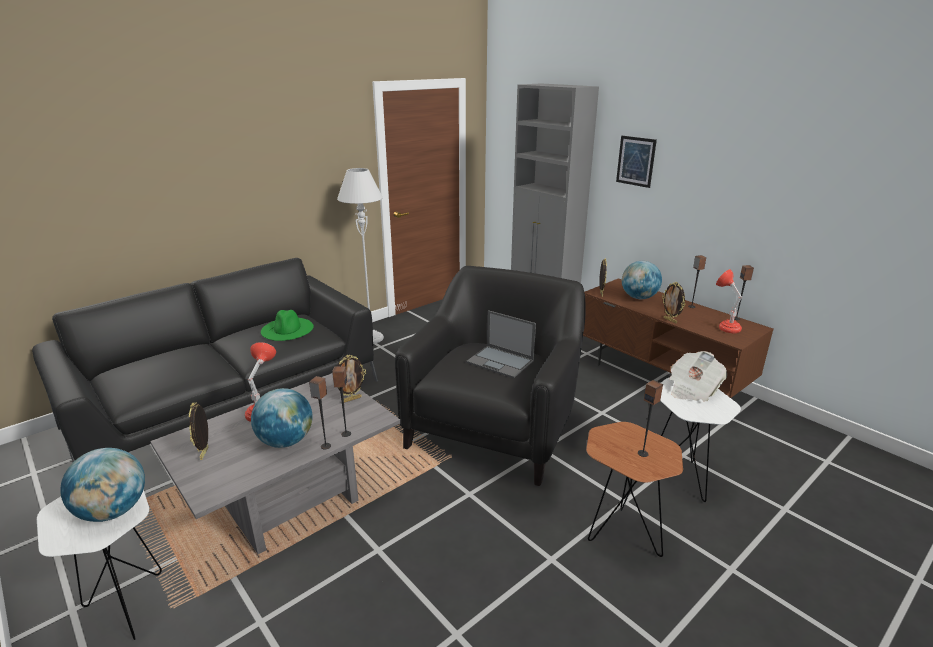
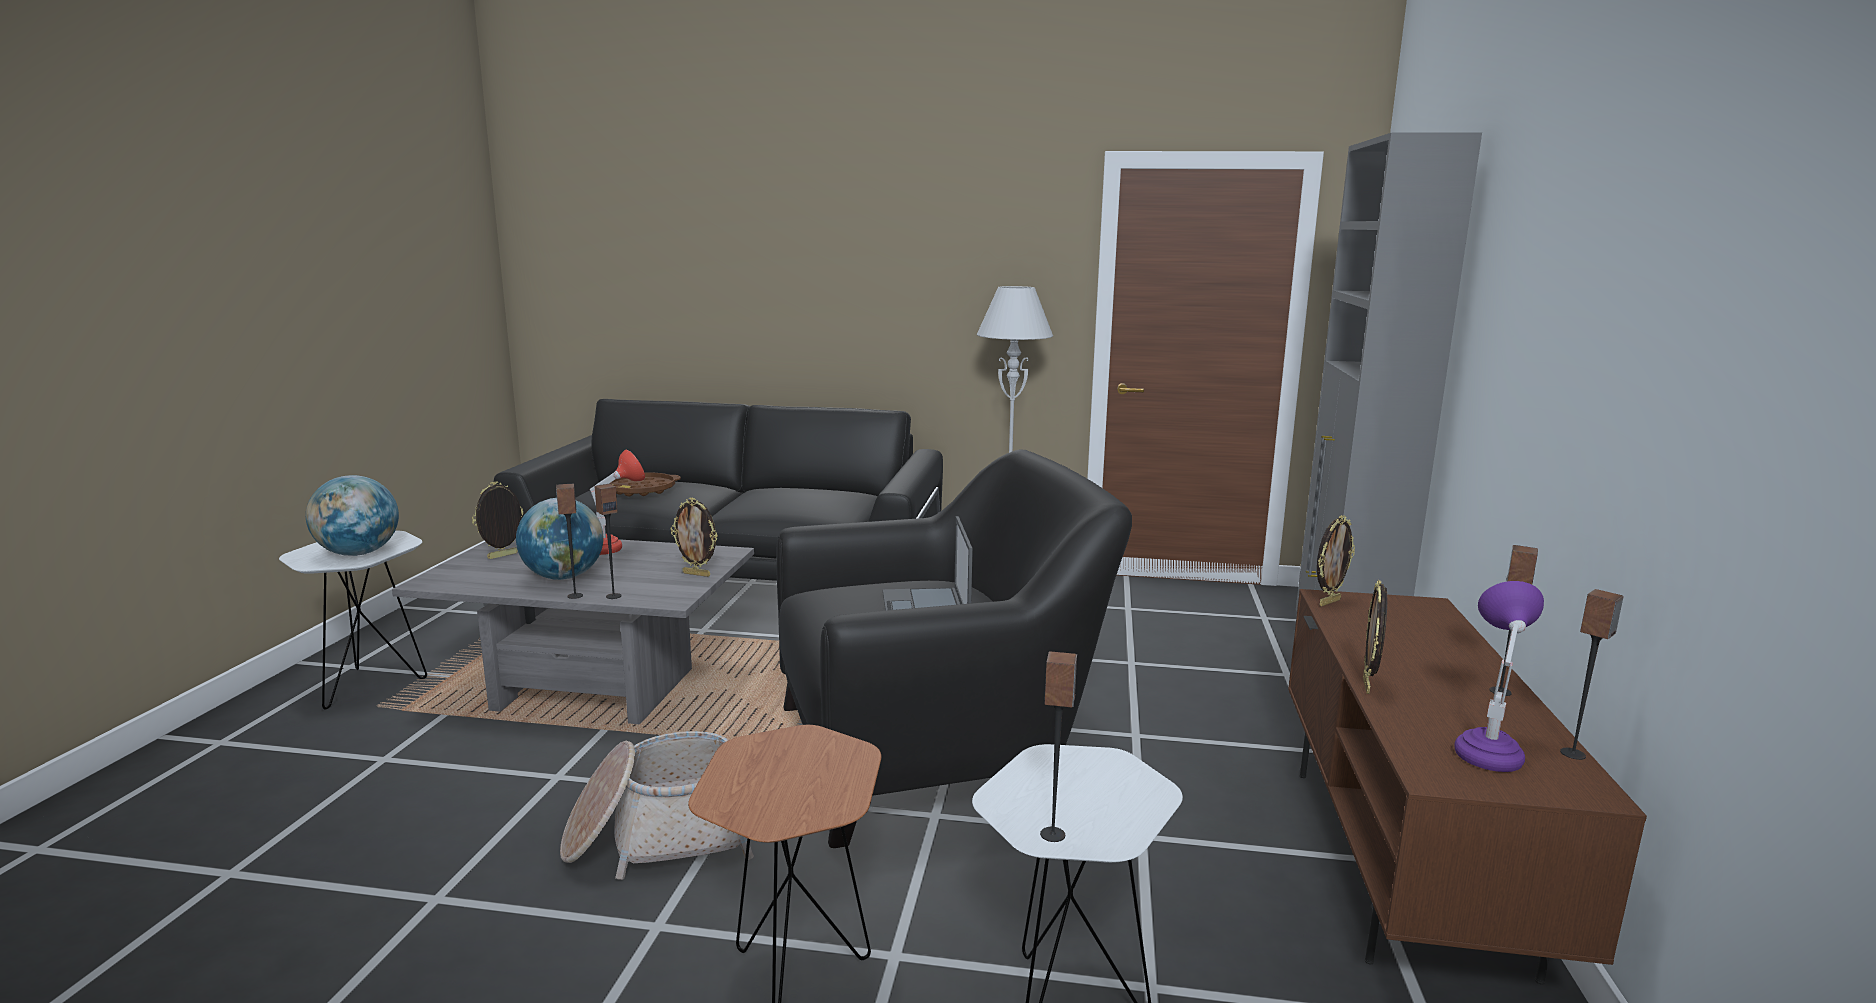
camera: 50 degrees right, 10 degrees down
green hat [261,310,314,341] -> none
picture [616,136,657,188] -> none
globe [622,261,662,299] -> none
speaker [638,380,663,457] -> speaker moved to [1040,651,1077,842]
newspaper [669,351,727,402] -> none
red table lamp [716,269,742,333] -> purple table lamp [1454,581,1544,772]
none -> basket [560,731,754,880]
none -> brown tray [609,472,681,497]

